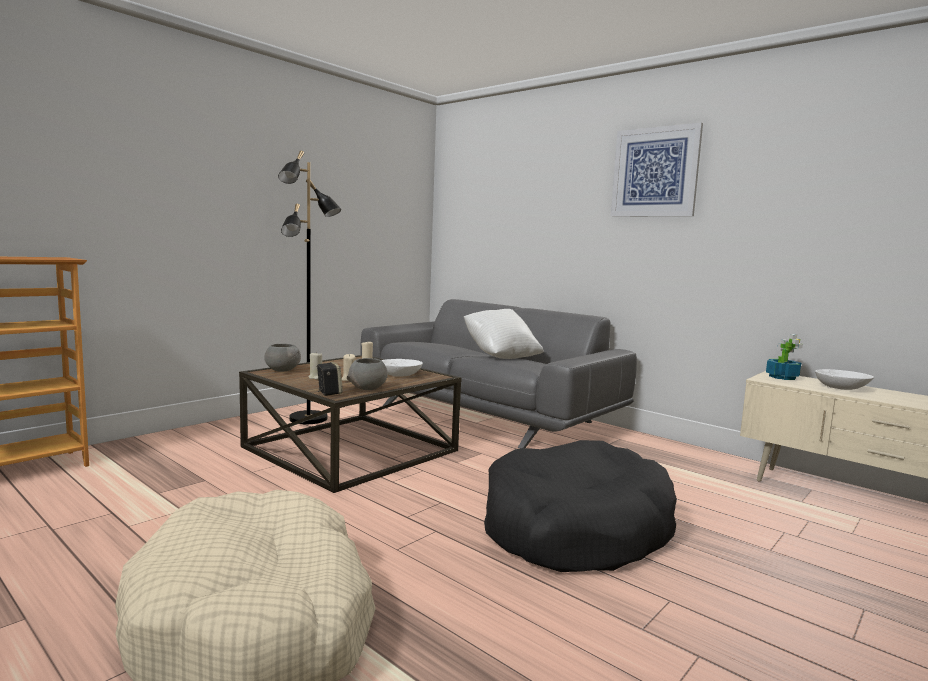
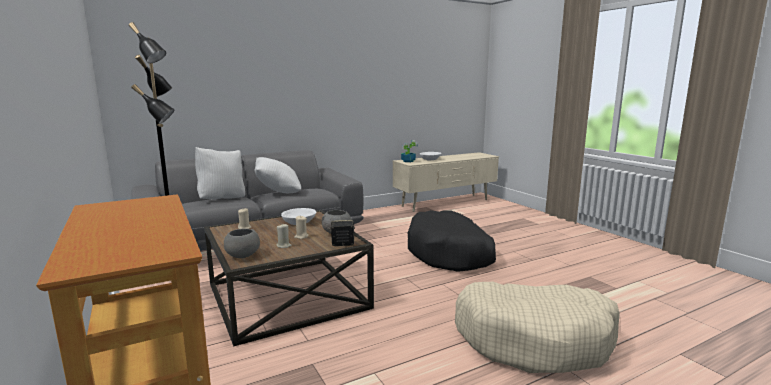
camera: 70 degrees left, 5 degrees up
picture [611,122,703,216] -> none
none -> white pillow [195,147,245,199]

